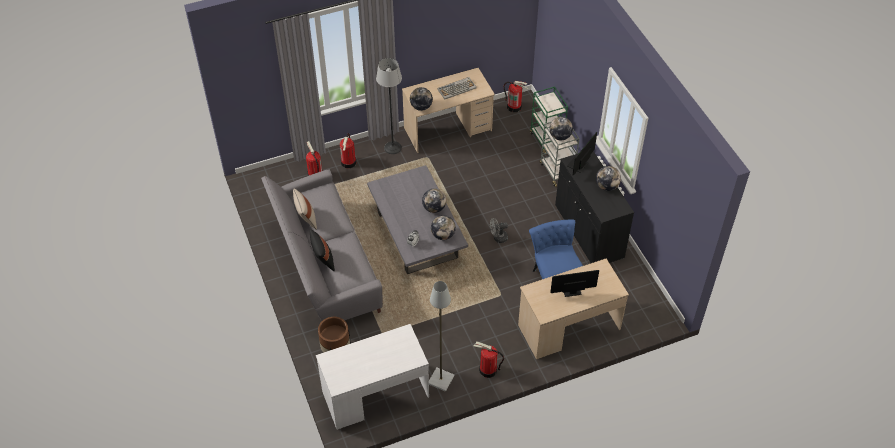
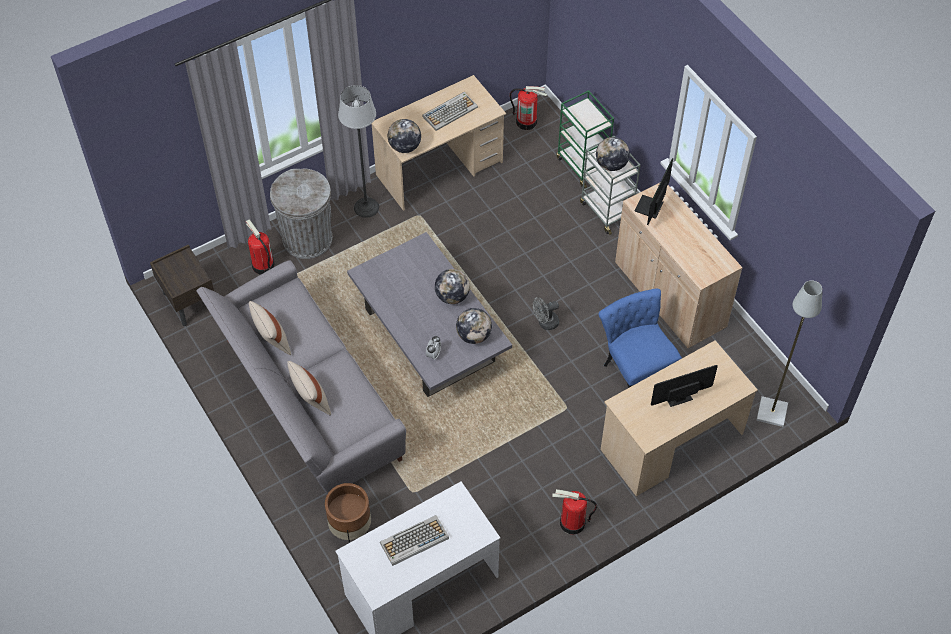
camera: 10 degrees left, 5 degrees up
black pillow [310,229,335,271] -> beige pillow [287,361,331,416]
fire extinguisher [340,133,356,168] -> grey trash can [270,168,332,259]
grey floor lamp [429,281,454,392] -> grey floor lamp moved to [757,281,822,427]
black cabinet [555,151,634,263] -> beige cabinet [615,183,743,348]
globe [596,166,621,191] -> none
none -> brown nightstand [150,244,214,326]
none -> keyboard [380,515,449,566]

